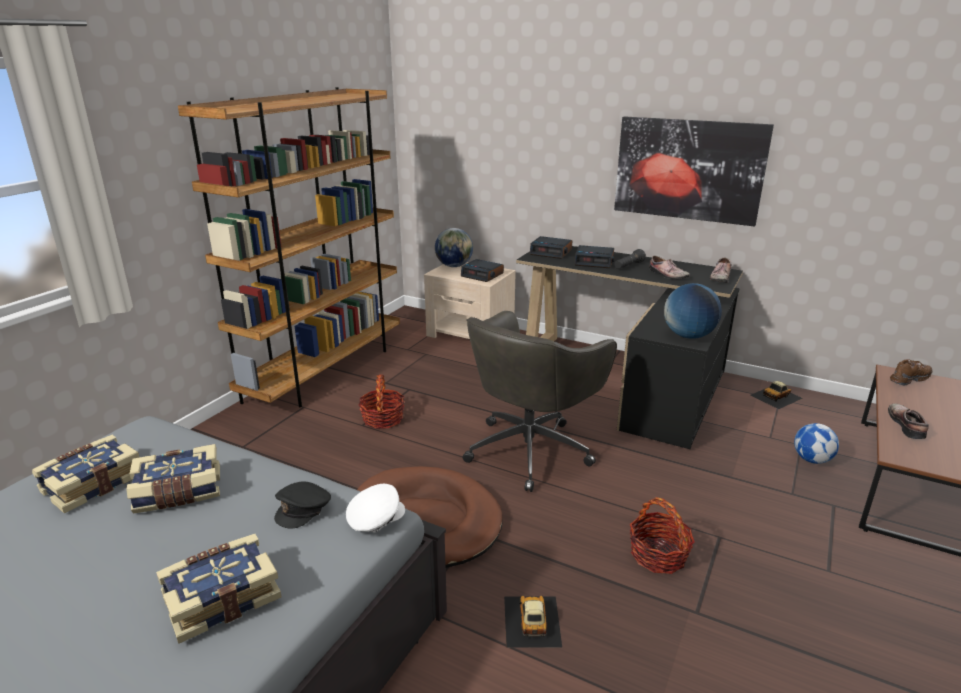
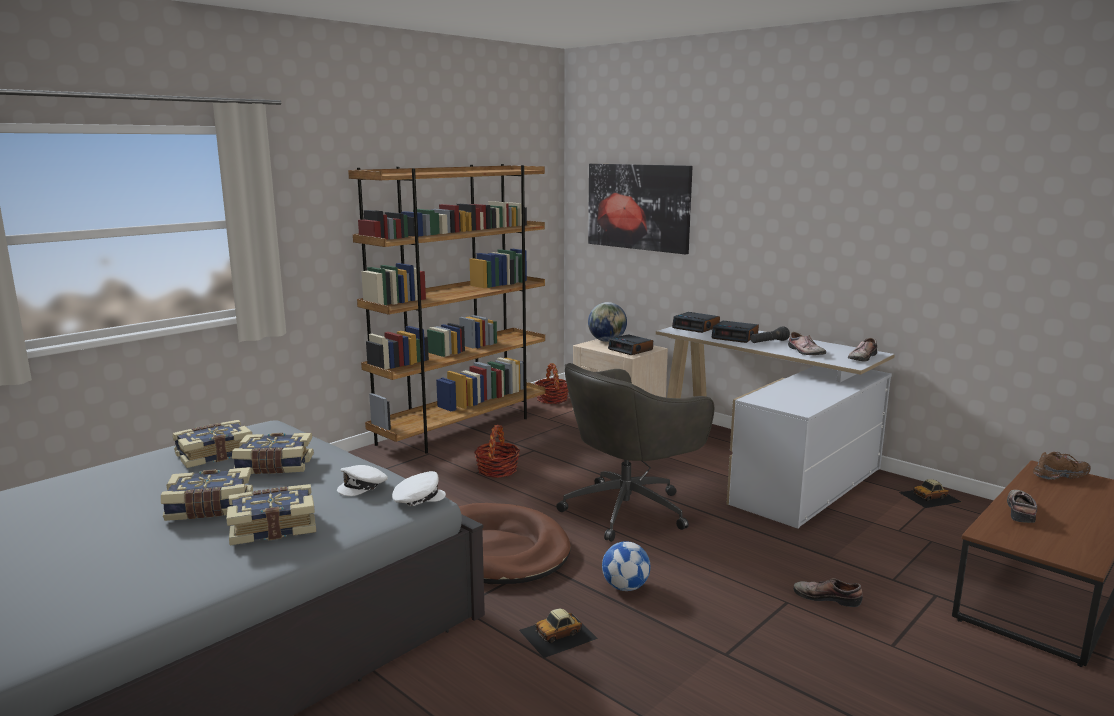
camera: 15 degrees right, 10 degrees down
black cap [274,481,331,528] -> white cap [337,465,388,496]
toy car [504,595,562,648] -> toy car turned 135 degrees counterclockwise [519,608,598,658]
black desk [516,246,743,449] -> white desk [656,327,895,529]
picture [614,116,774,226] -> picture moved to [588,164,693,255]
basket [630,497,695,574] -> basket moved to [534,363,568,404]
globe [664,283,722,339] -> none
football [794,423,839,464] -> football moved to [602,541,650,591]
none -> book [161,467,253,521]
none -> shoe [793,578,863,607]

